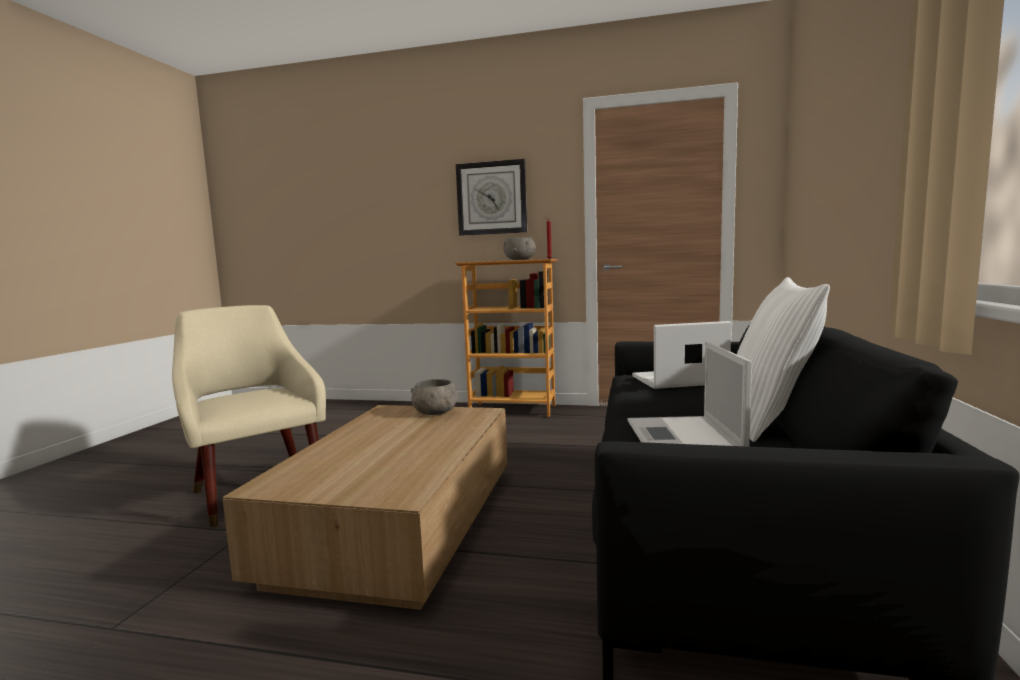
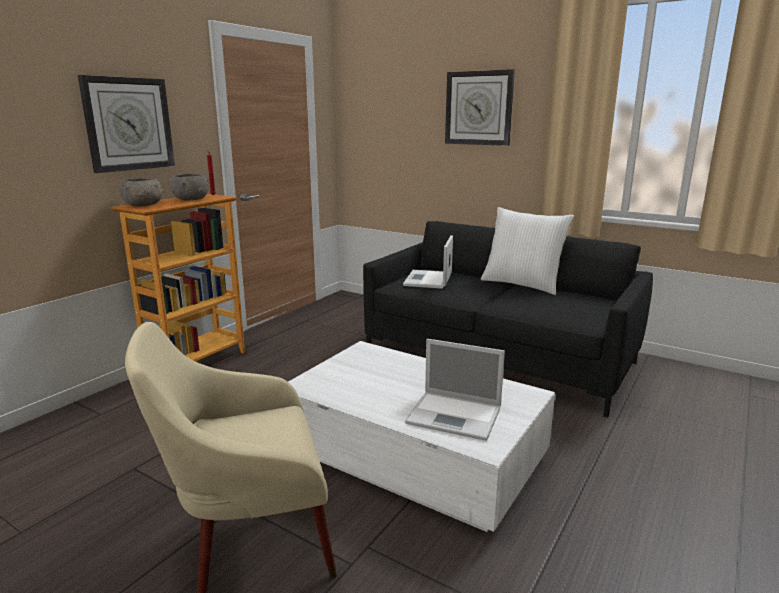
camera: 70 degrees left, 10 degrees up
brown coffee table [223,405,507,610] -> white coffee table [288,341,555,532]
grey bowl [411,379,458,415] -> grey bowl moved to [119,178,164,206]
laptop [628,341,752,447] -> laptop moved to [405,339,505,441]
none -> wall clock [445,69,515,146]

